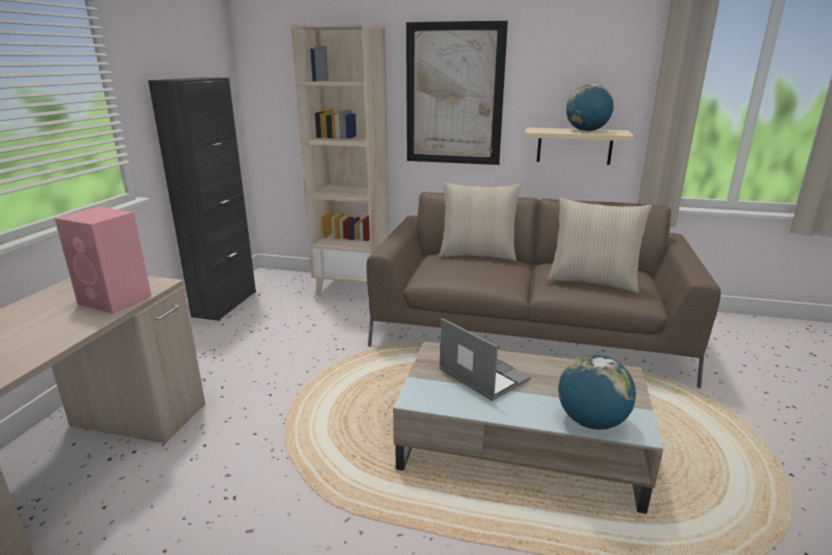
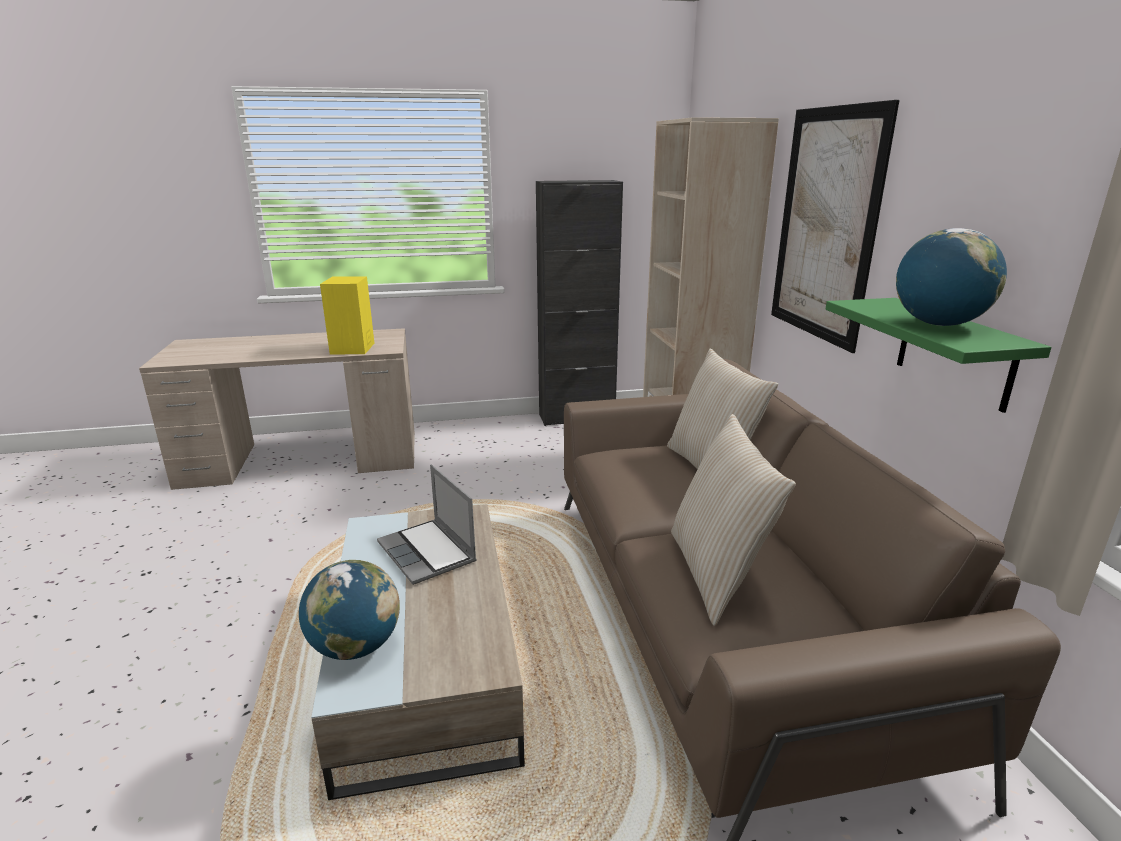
camera: 65 degrees right, 0 degrees up
pink speaker [54,207,151,314] -> yellow speaker [320,276,374,354]
laptop [439,318,531,401] -> laptop turned 120 degrees clockwise [377,465,477,585]
beige shelf [524,127,634,165] -> green shelf [825,298,1052,413]

